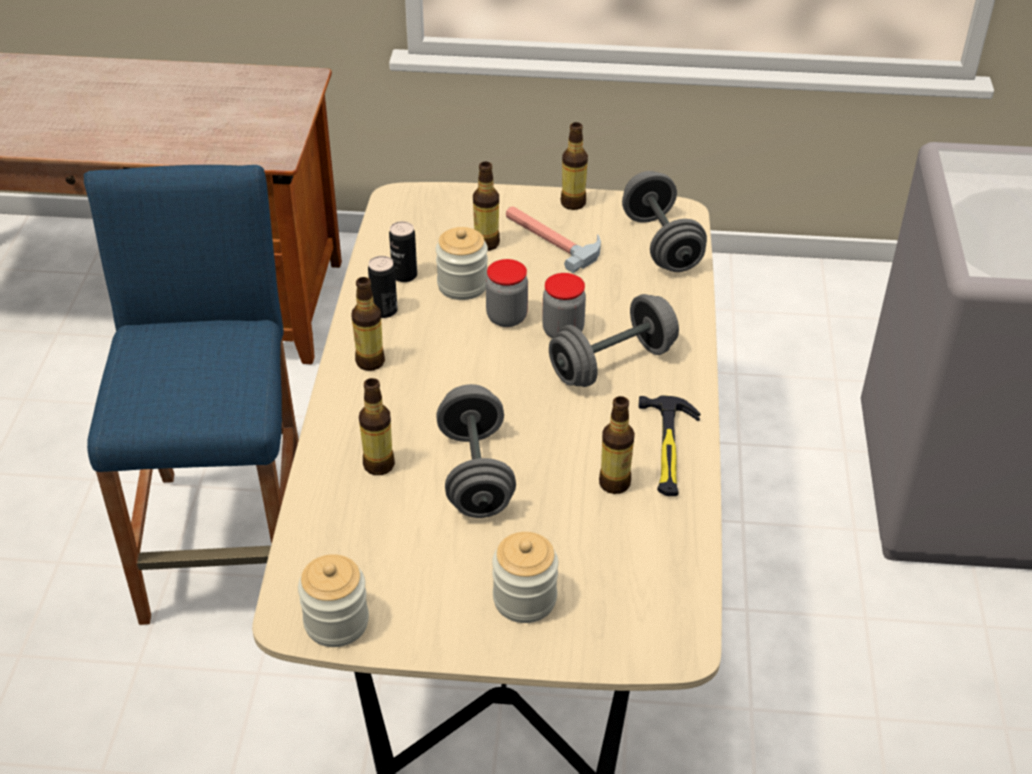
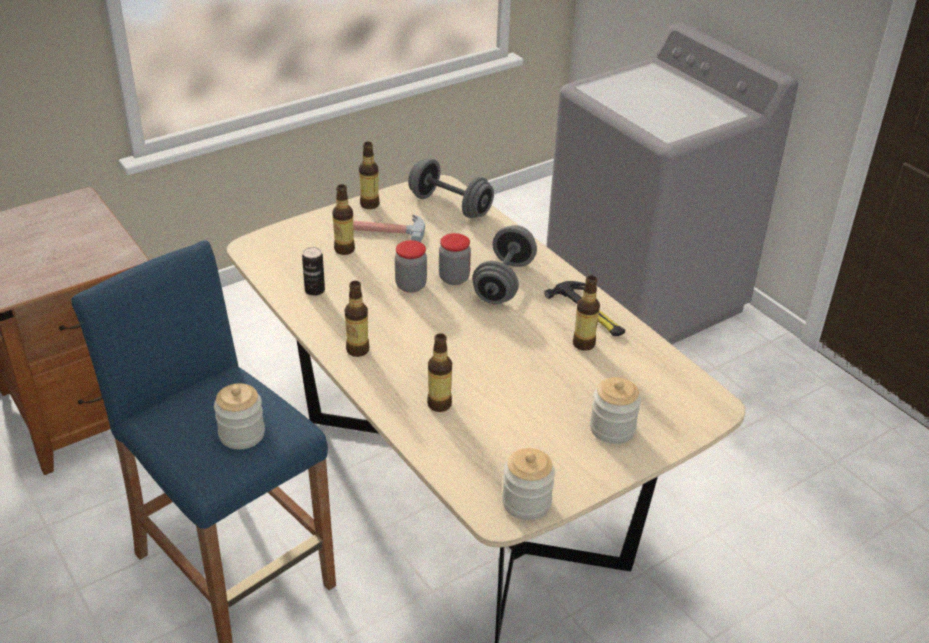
camera: 40 degrees left, 5 degrees down
can [368,256,398,318] -> none
jar [436,227,488,300] -> jar moved to [214,383,265,449]
grey dumbbell [436,384,516,518] -> none

